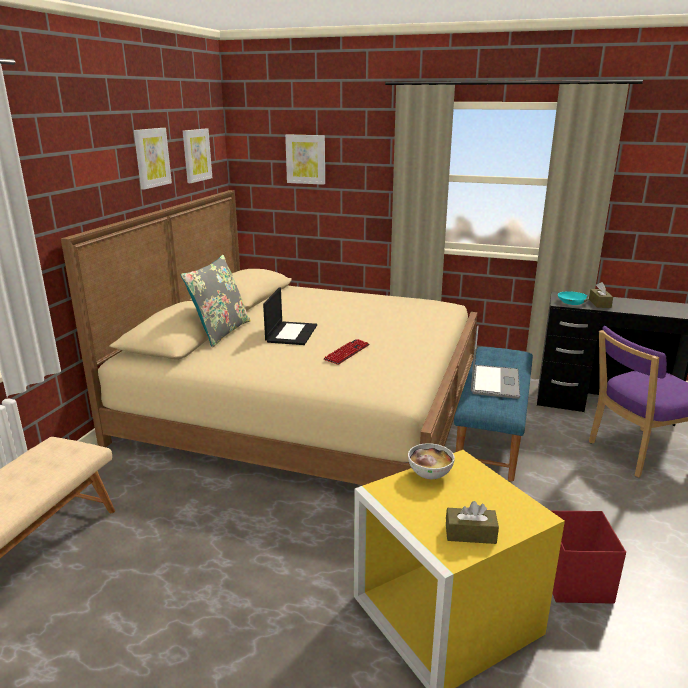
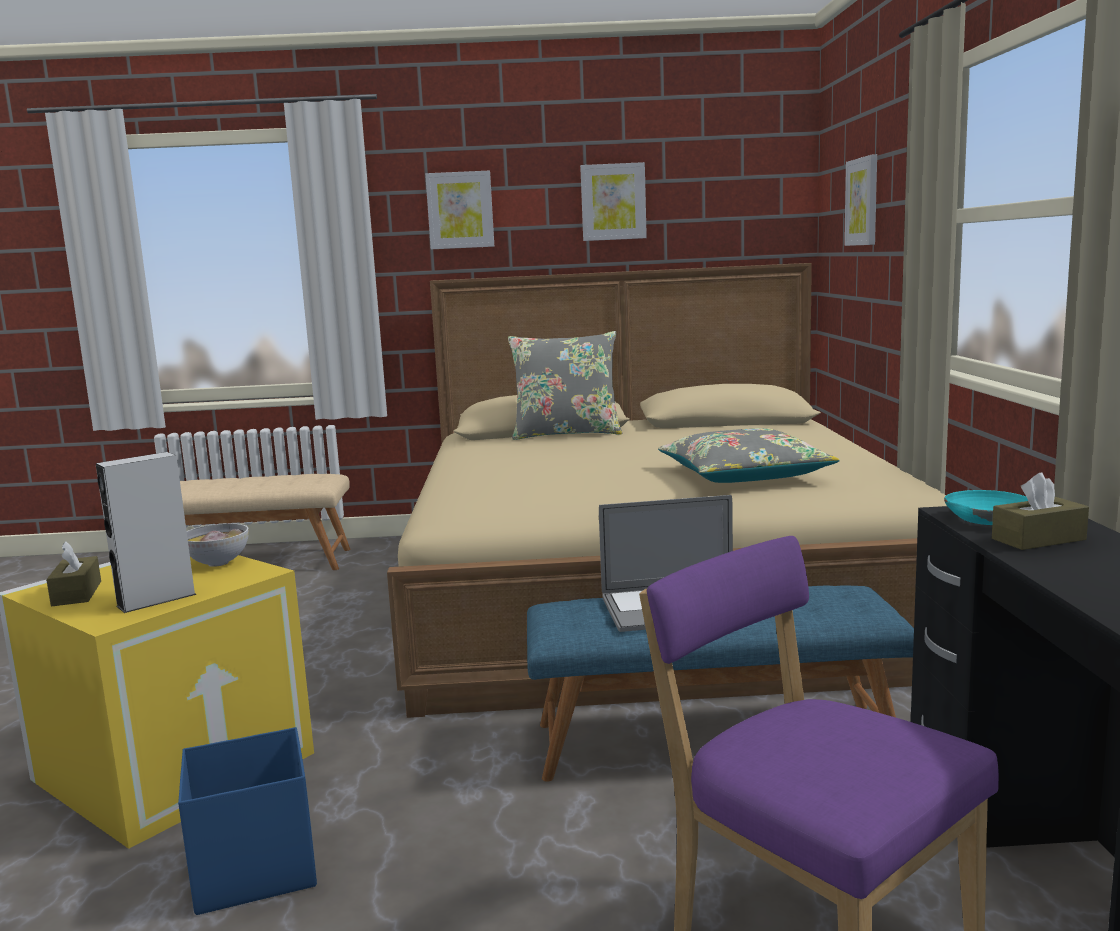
camera: 70 degrees right, 10 degrees down
picture [183,129,212,183] -> picture moved to [425,171,494,249]
laptop [263,287,317,345] -> none
keyboard [324,339,370,365] -> none
red storage box [550,510,626,604] -> blue storage box [178,727,317,915]
none -> grey speaker [96,452,197,613]
none -> grey pillow [658,428,840,483]

